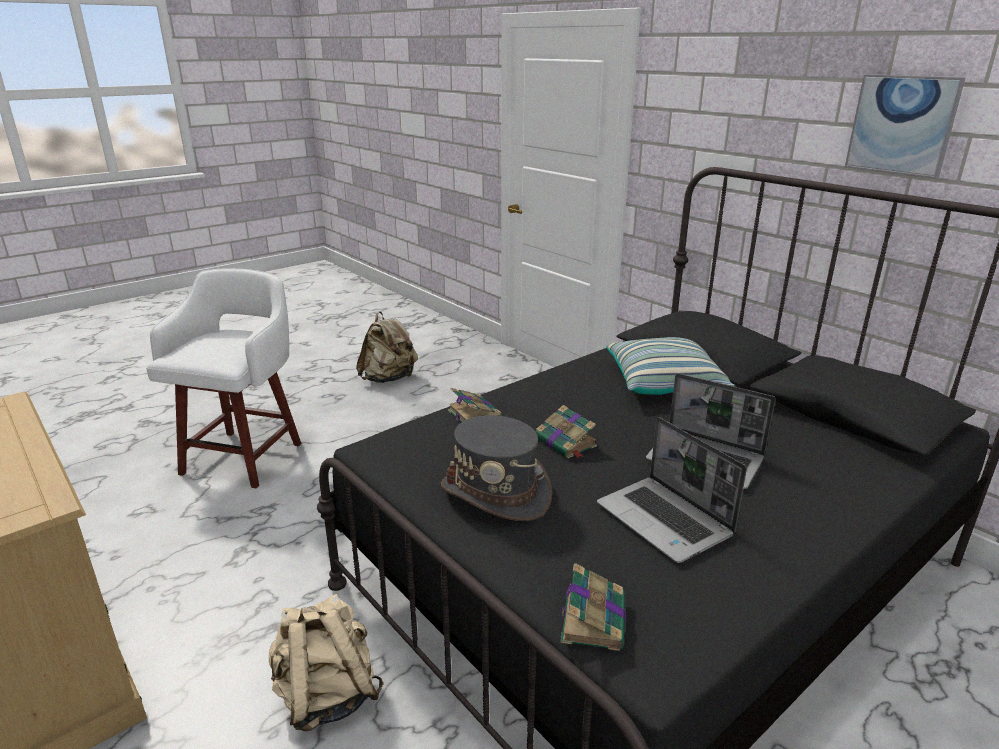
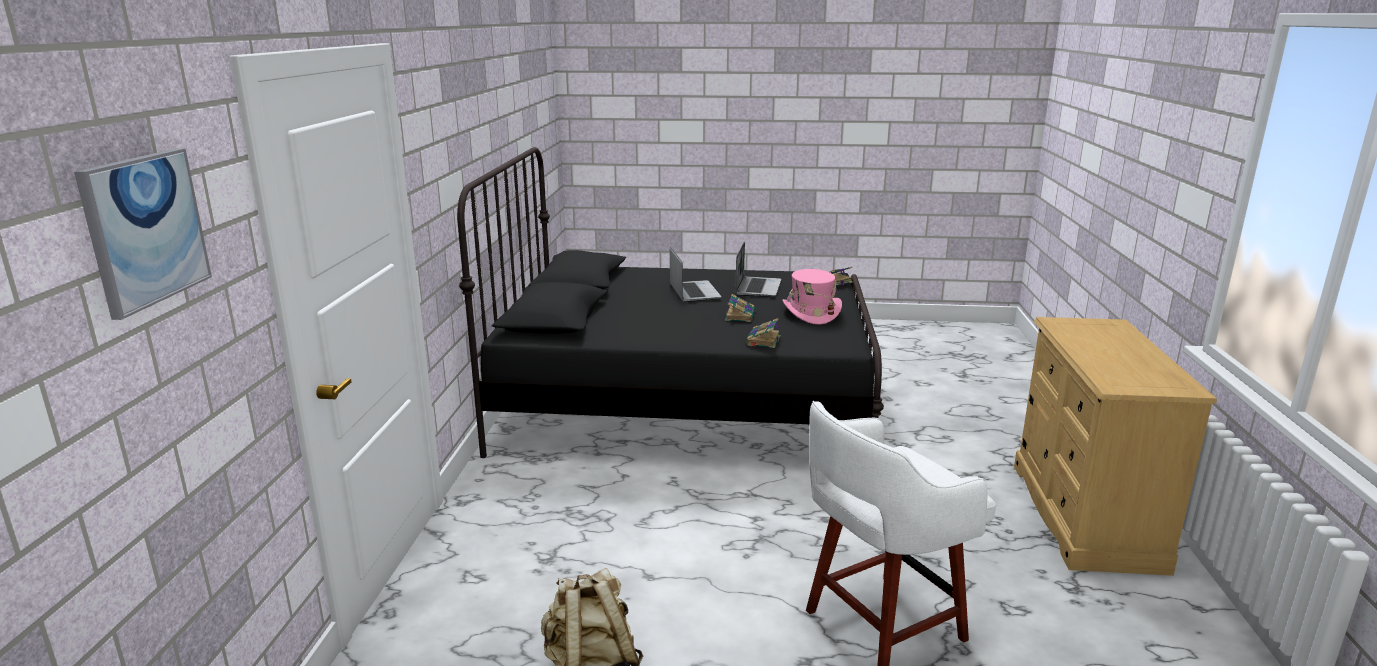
camera: 135 degrees left, 5 degrees down
beige backpack [269,594,383,731] -> none
grey hat [441,415,552,521] -> pink hat [782,269,842,325]
pillow [607,337,735,395] -> none
picture [845,74,966,179] -> picture moved to [74,148,212,320]

